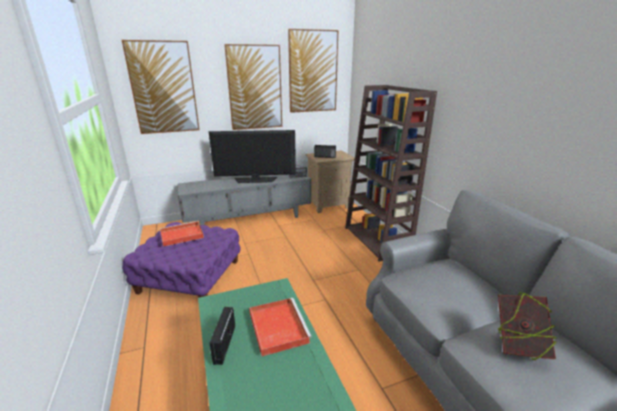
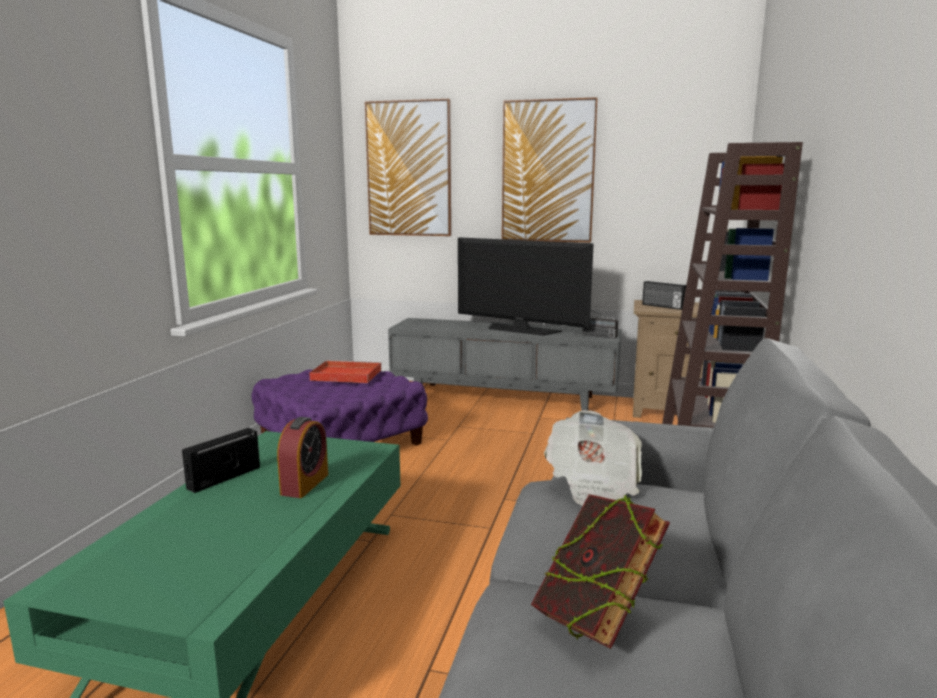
camera: 35 degrees right, 10 degrees down
red tray [249,298,312,357] -> alarm clock [277,417,328,498]
picture [288,29,338,113] -> none
none -> newspaper [544,410,642,506]

